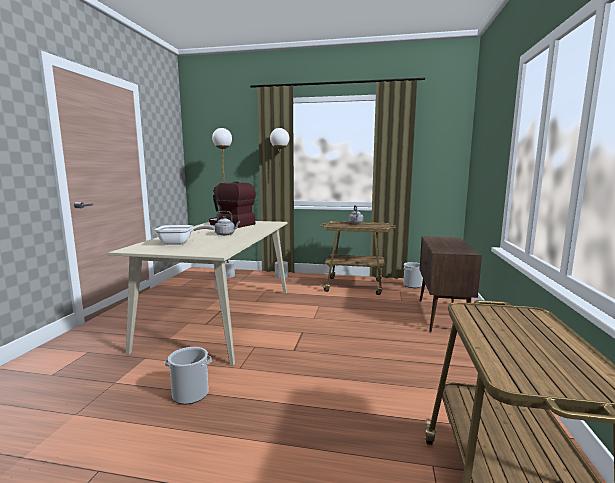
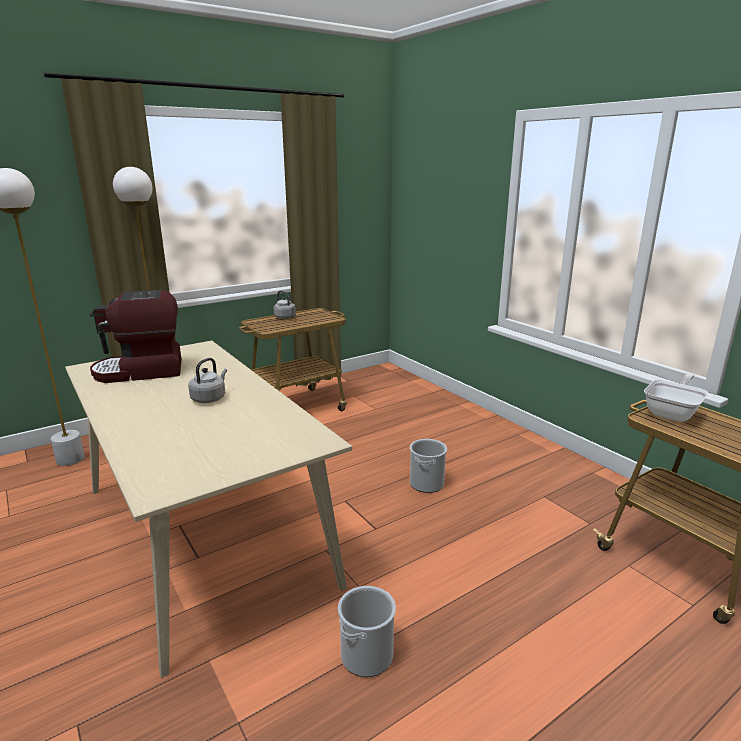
camera: 45 degrees left, 10 degrees up
frying pan [155,225,215,245] -> frying pan moved to [644,374,708,422]
bucket [403,262,423,288] -> bucket moved to [410,439,447,493]
brown cabinet [420,236,482,332] -> none

